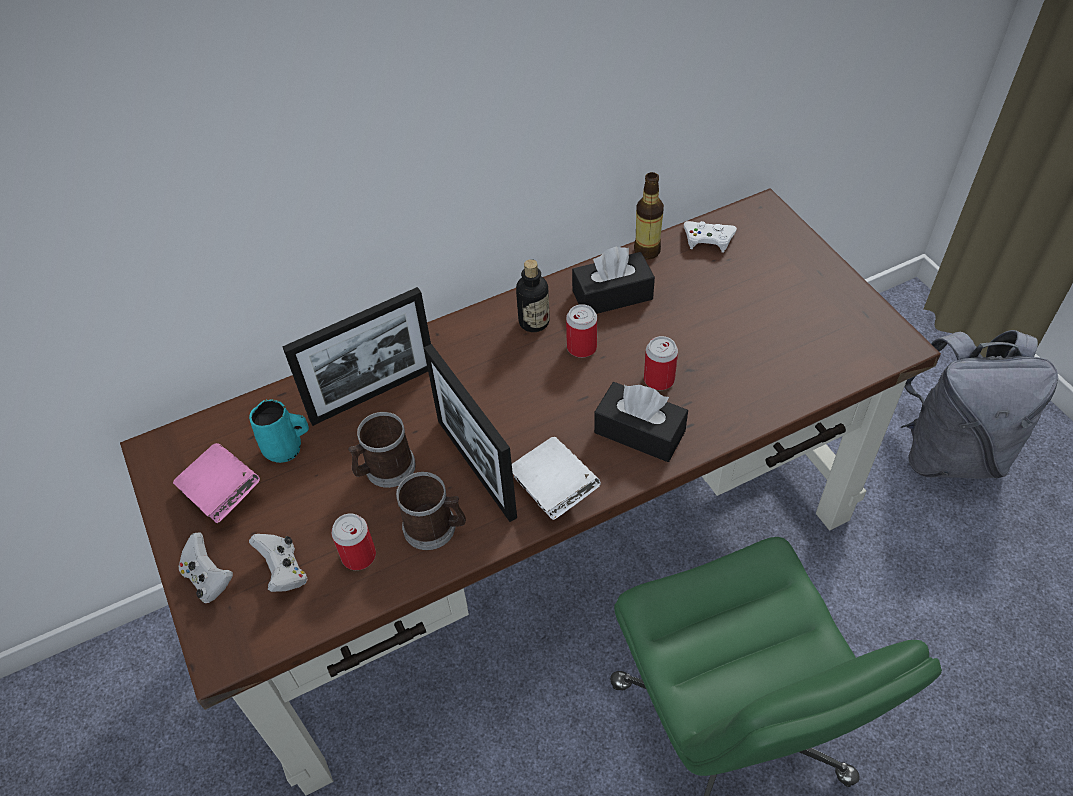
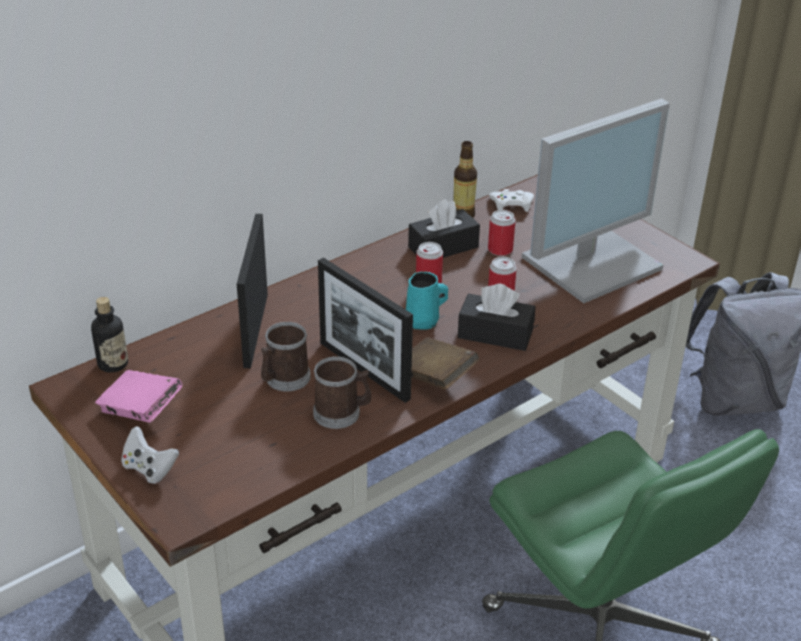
camera: 15 degrees left, 15 degrees down
turquoise mug [249,399,309,463] -> turquoise mug moved to [406,271,448,330]
white game controller [249,534,307,592] -> none
picture frame [282,287,431,426] -> picture frame turned 135 degrees clockwise [237,214,268,368]
can [331,513,376,570] -> can moved to [488,210,516,256]
white book [512,437,601,520] -> brown book [411,337,479,390]
bottle [516,259,550,332] -> bottle moved to [91,297,128,373]
none -> monitor [521,98,670,303]

